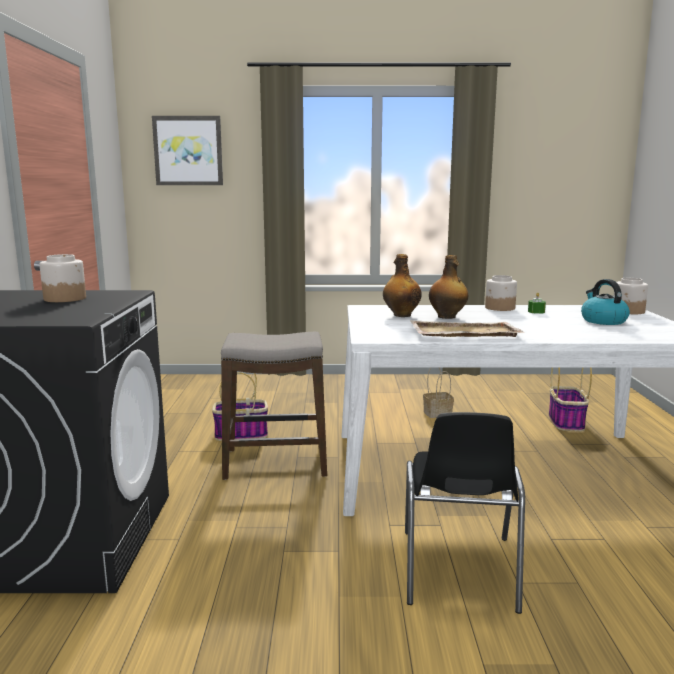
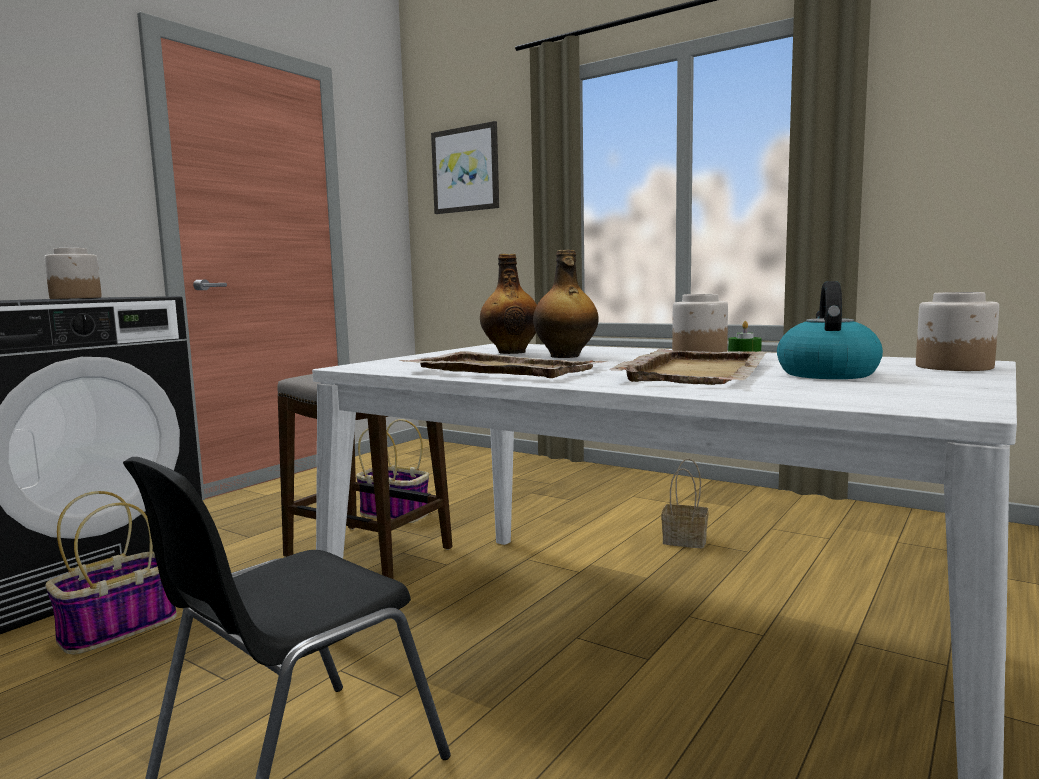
camera: 35 degrees right, 5 degrees down
basket [549,367,592,432] -> basket moved to [45,491,177,654]
none -> beige tray [609,349,766,385]

